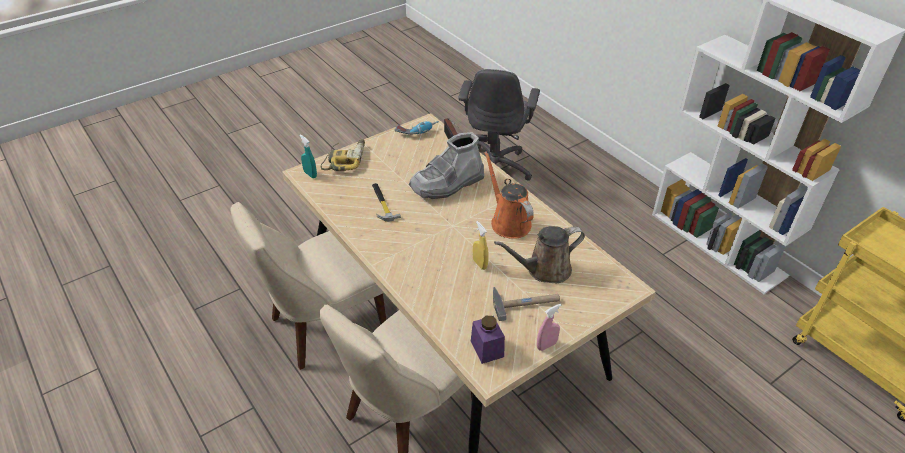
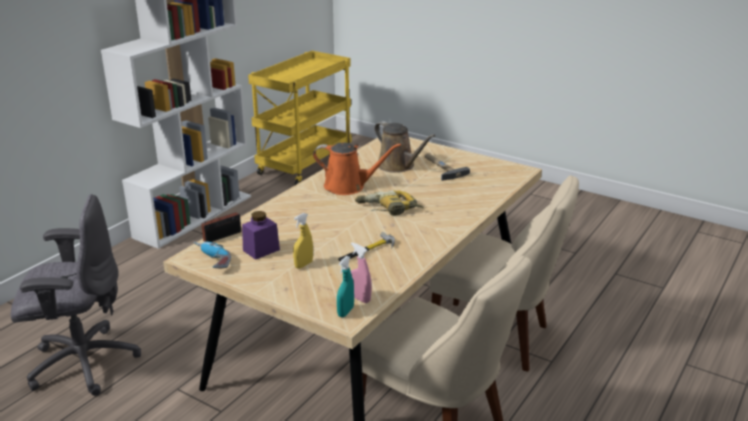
camera: 110 degrees left, 15 degrees down
power drill [321,139,365,171] -> power drill moved to [355,190,424,216]
grey boot [409,132,484,199] -> none
purple jar [471,316,505,364] -> purple jar moved to [242,211,280,260]
yellow spray bottle [473,221,489,270] -> yellow spray bottle moved to [293,213,313,269]
orange watering can [484,151,534,239] -> orange watering can turned 120 degrees counterclockwise [313,143,401,195]
pink spray bottle [537,304,561,351] -> pink spray bottle moved to [351,243,372,303]

